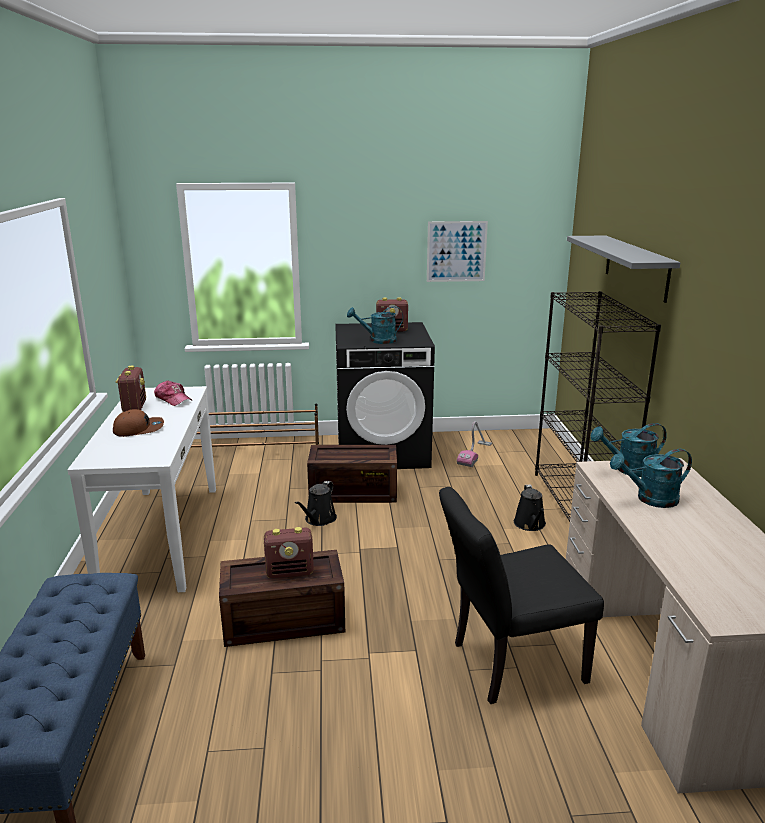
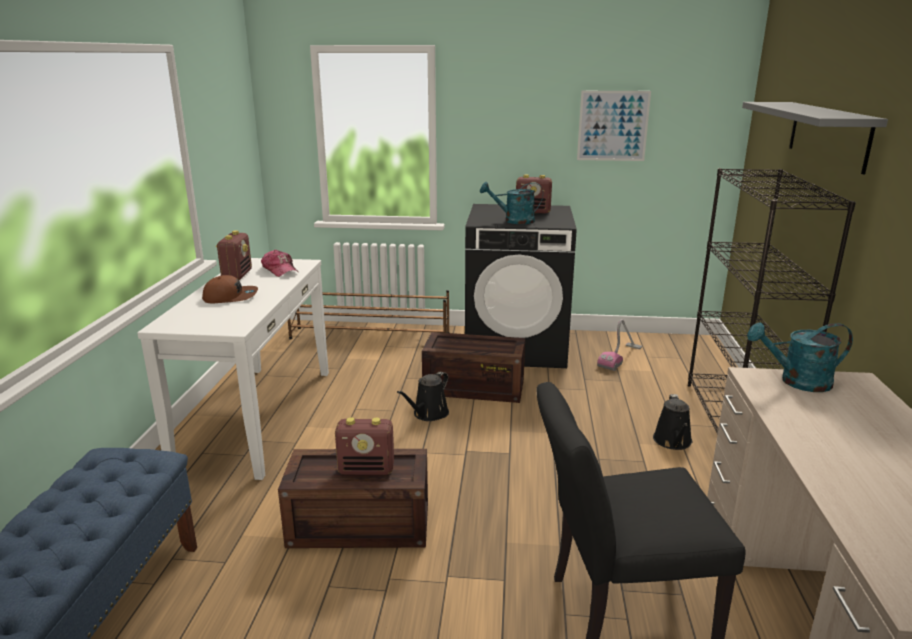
camera: 10 degrees right, 0 degrees up
turquoise watering can [610,449,692,508] -> none

